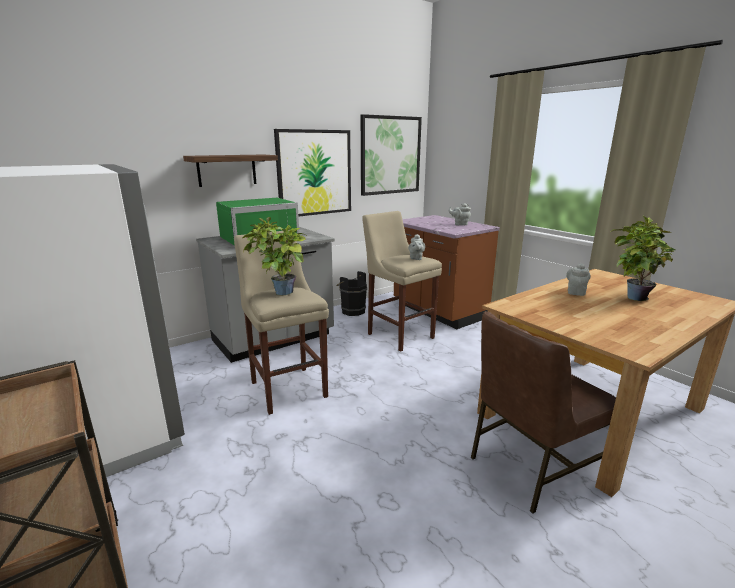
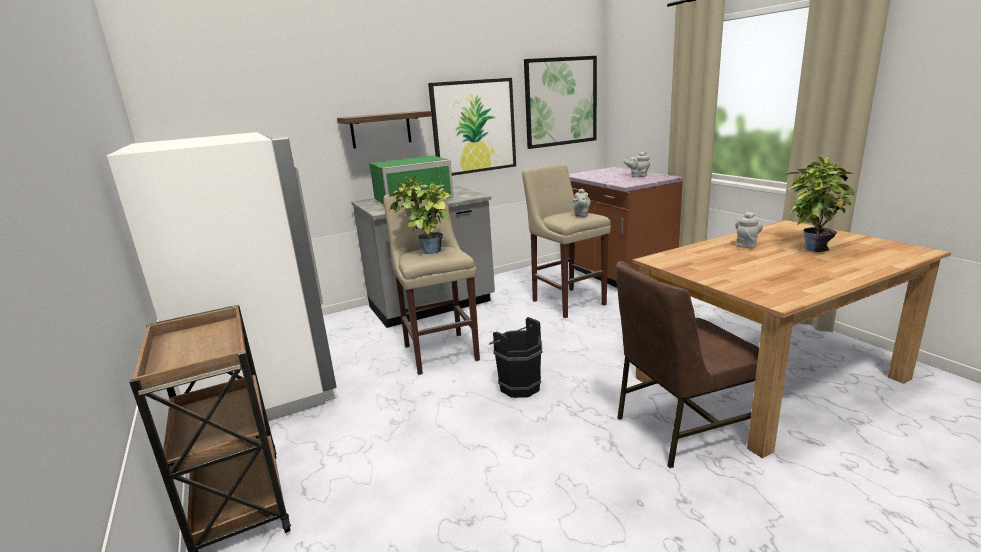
camera: 10 degrees right, 0 degrees up
black bucket [336,271,367,316] -> black bucket moved to [489,317,542,398]

